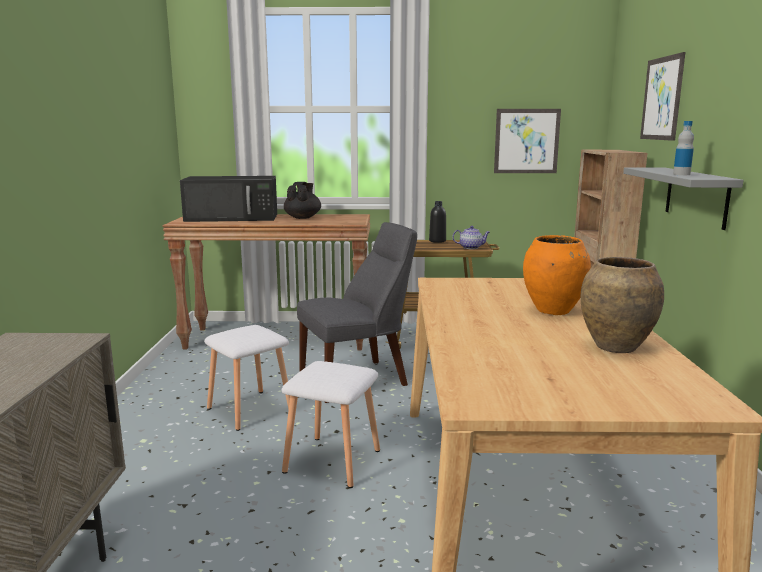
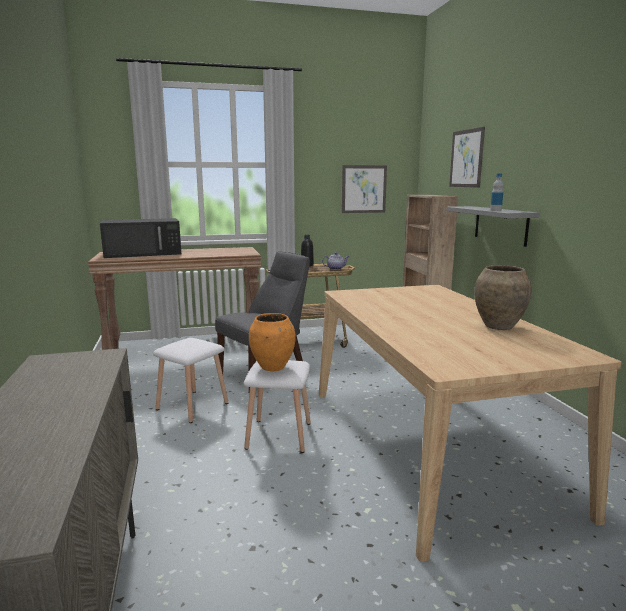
camera: 15 degrees left, 0 degrees up
black teapot [284,182,321,219] -> none
orange vase [523,235,591,315] -> orange vase moved to [249,313,296,371]

